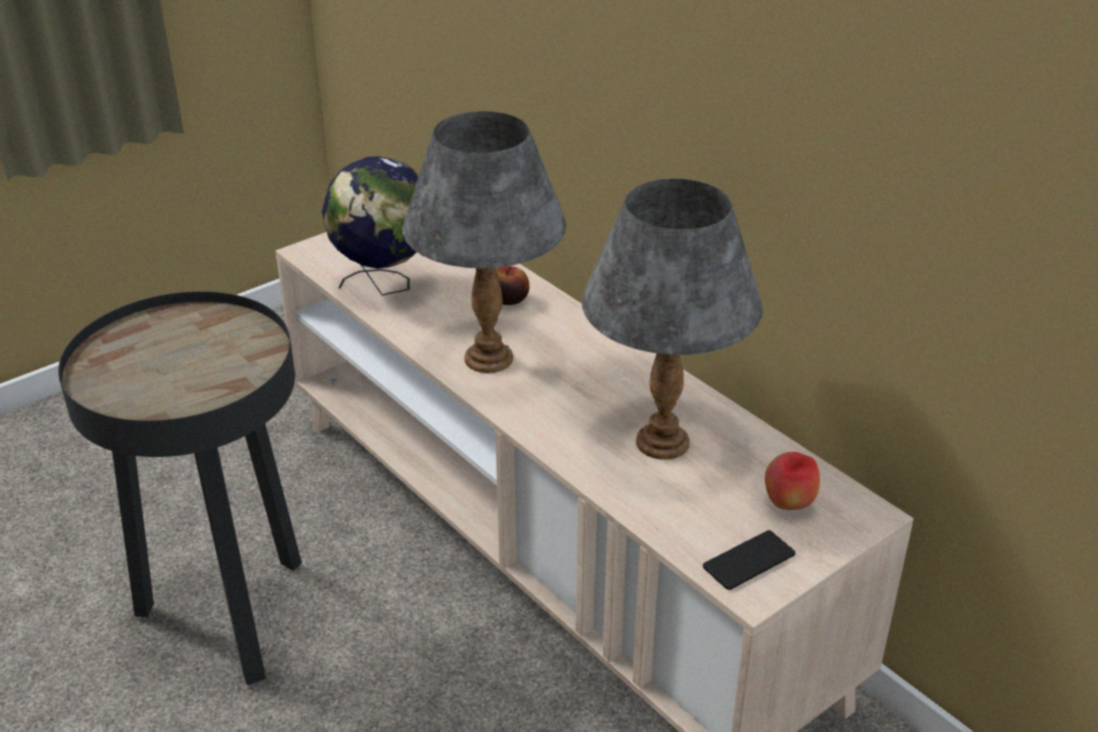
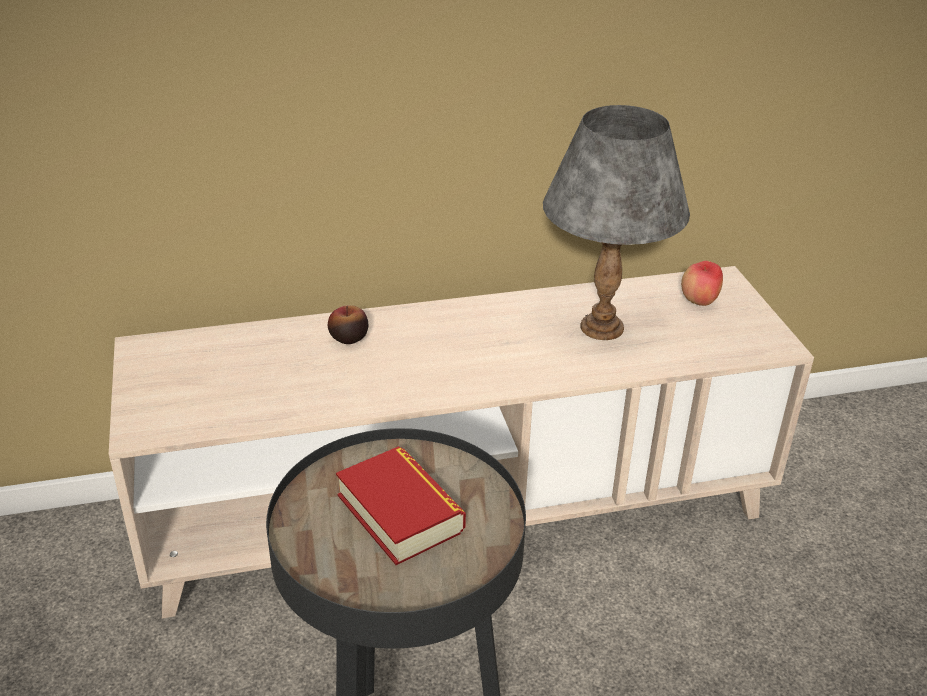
camera: 65 degrees left, 0 degrees up
globe [322,156,419,296] -> none
grey table lamp [402,111,567,373] -> none
phone [703,530,795,590] -> none
none -> book [336,446,466,565]

